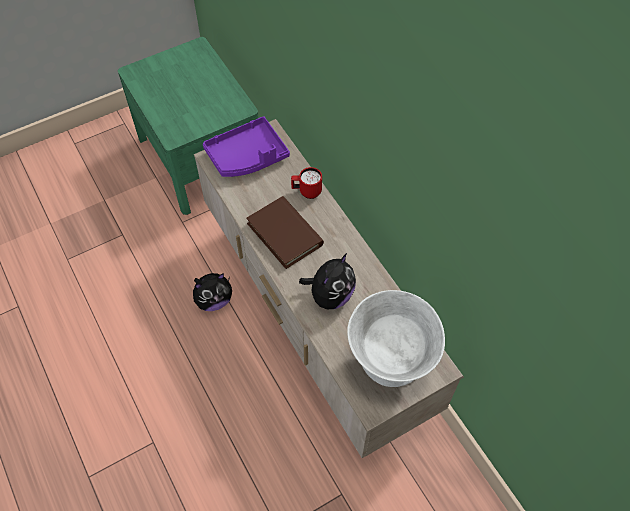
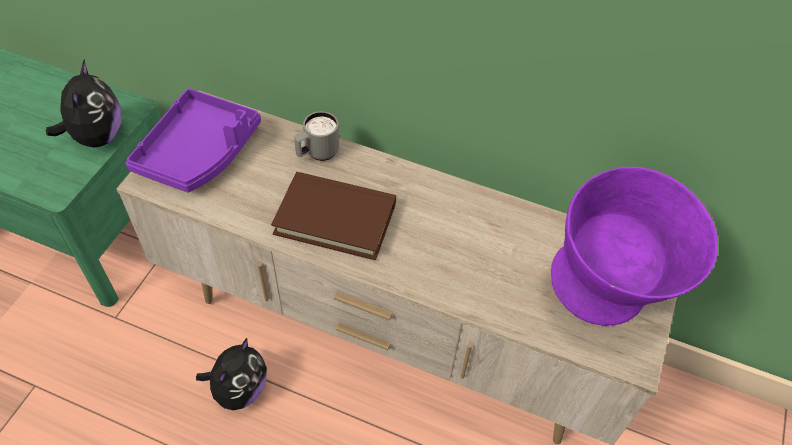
camera: 40 degrees left, 5 degrees down
red mug [291,167,322,199] -> grey mug [294,111,339,161]
plush toy [299,253,356,309] -> plush toy moved to [46,59,122,148]
white bowl [348,290,445,387] -> purple bowl [551,167,718,326]

